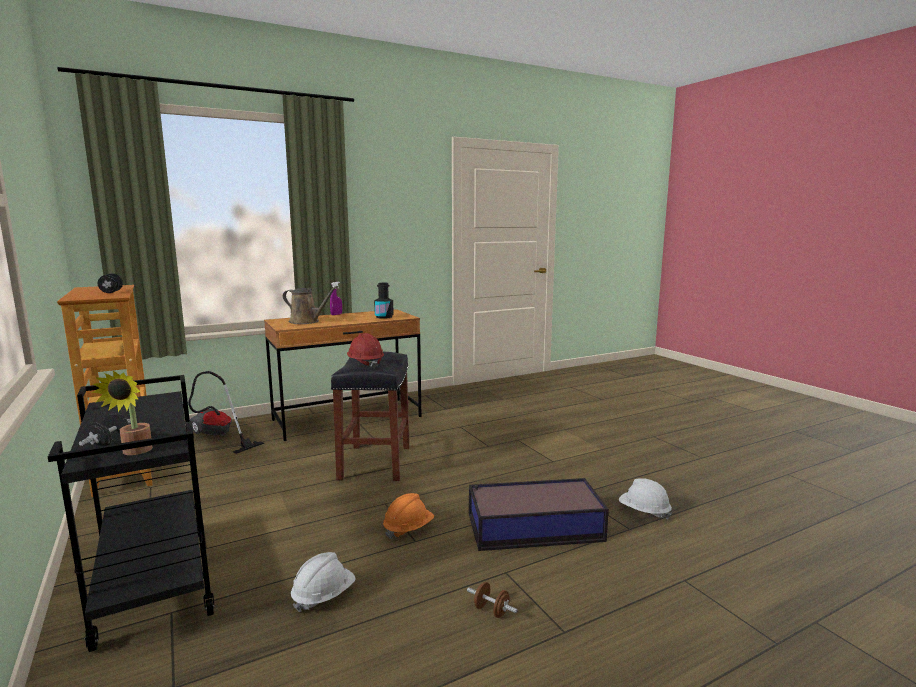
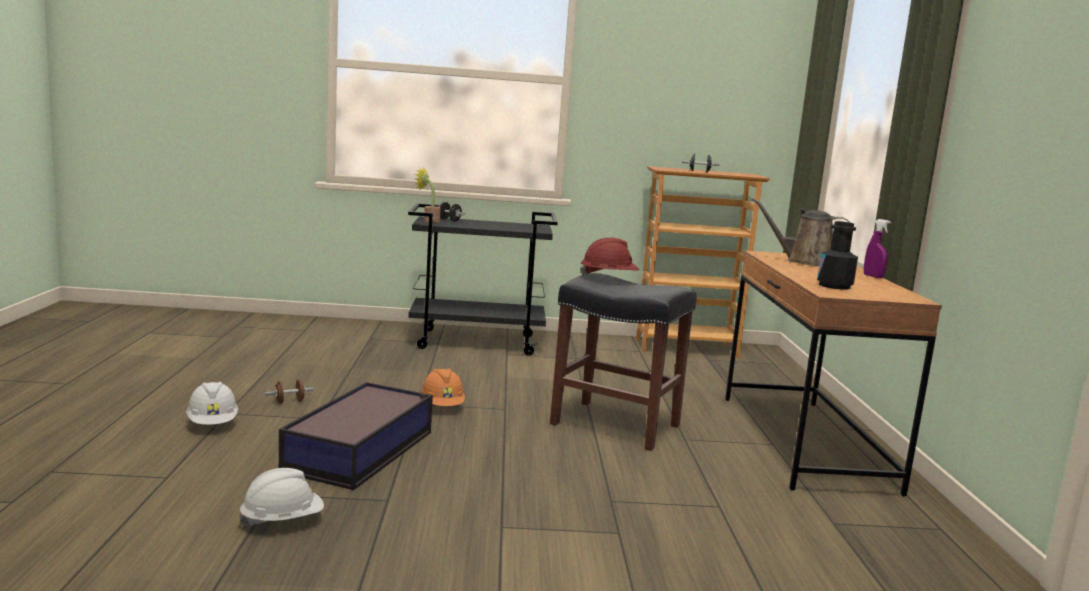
camera: 115 degrees right, 0 degrees up
vacuum cleaner [188,371,264,454] -> none
brown watering can [283,286,338,324] -> brown watering can turned 60 degrees clockwise [752,198,851,266]
white hard hat [291,552,356,612] -> white hard hat moved to [186,382,239,425]

